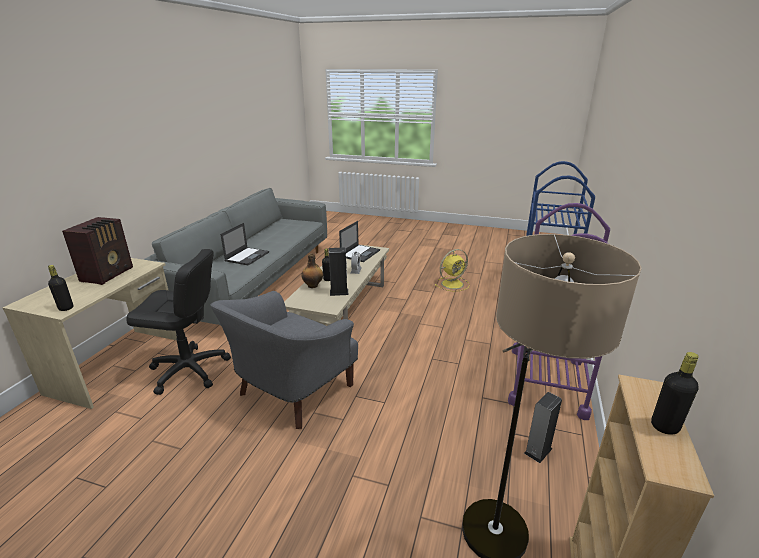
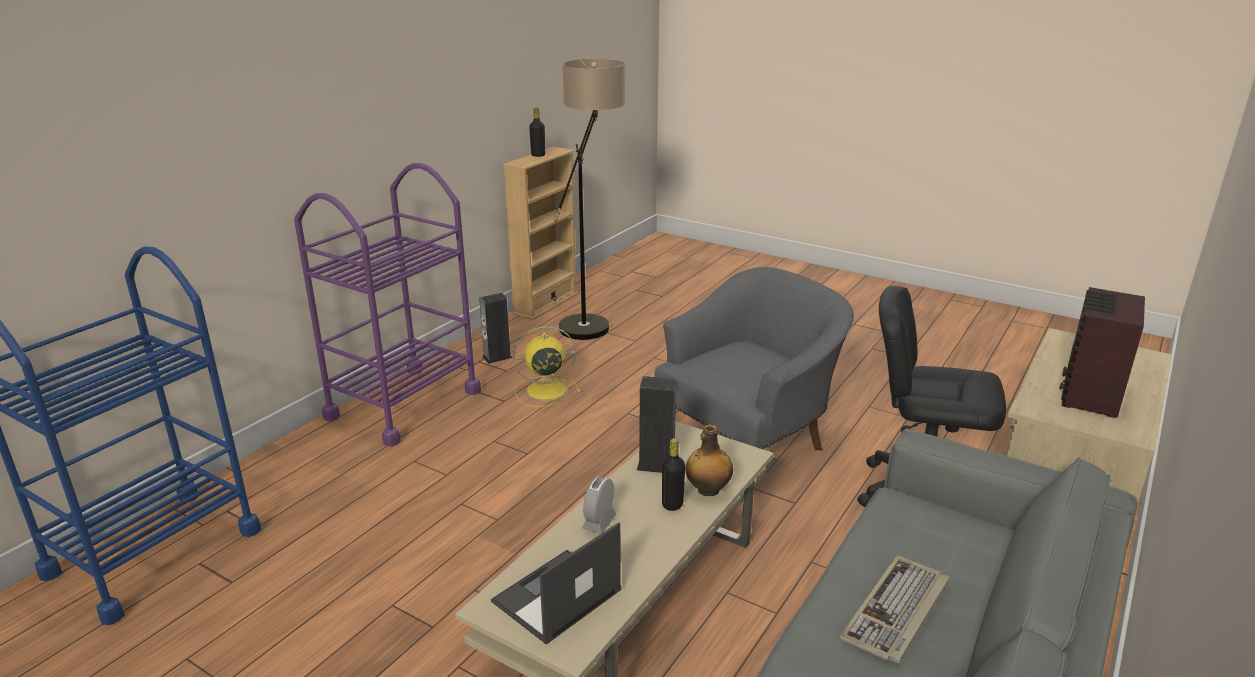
camera: 165 degrees left, 0 degrees up
black bottle [48,265,73,311] -> none
laptop [220,223,269,266] -> keyboard [840,556,950,663]
yellow fan [435,249,470,292] -> yellow fan moved to [513,326,580,407]

